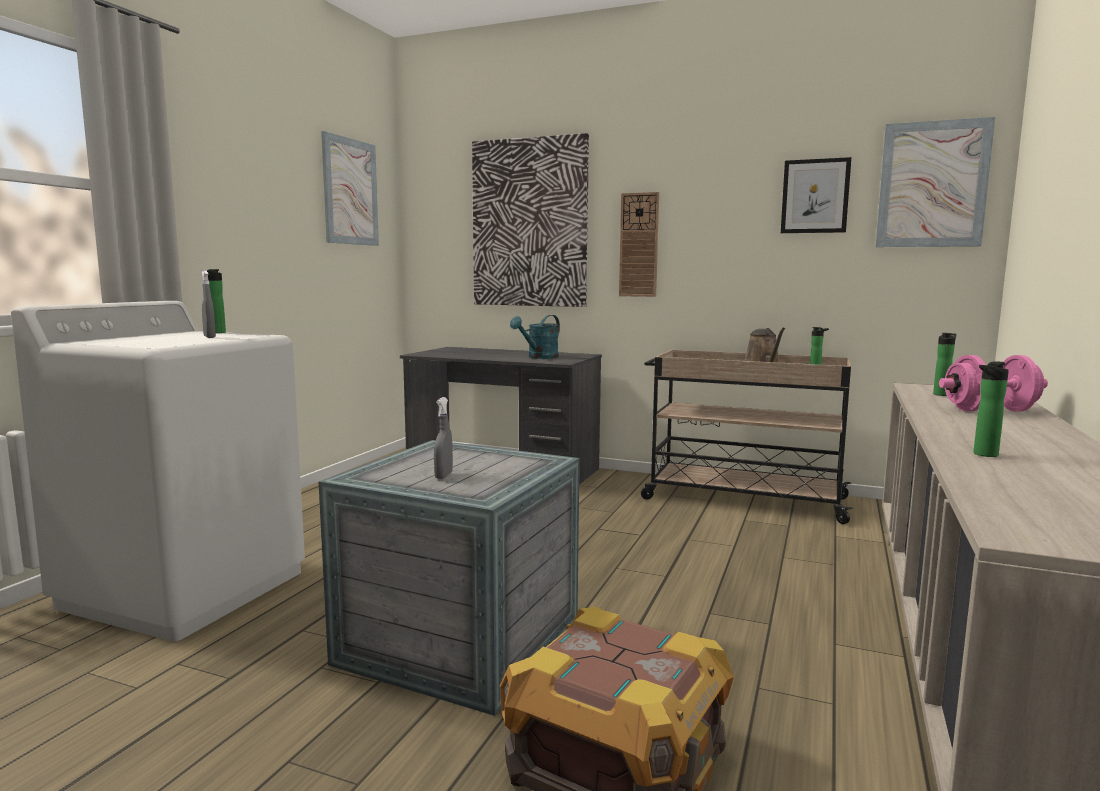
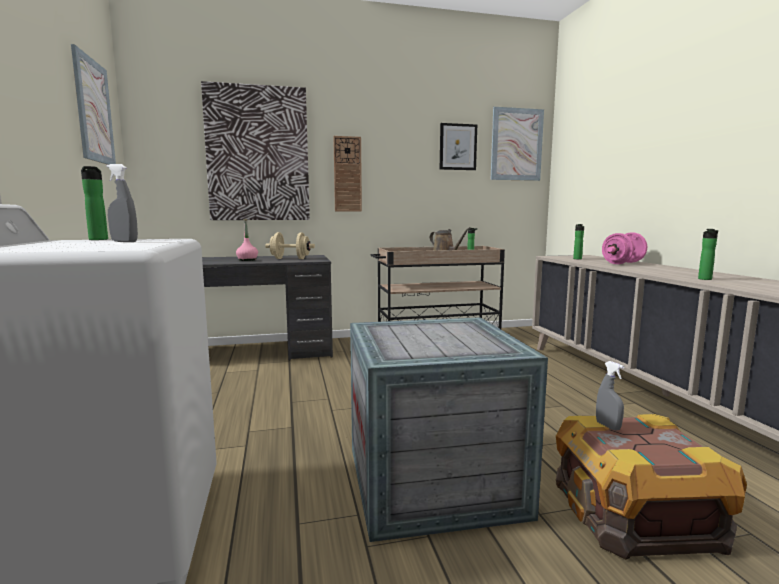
camera: 35 degrees left, 0 degrees up
grey spray bottle [434,397,453,479] -> grey spray bottle moved to [596,361,624,431]
turquoise watering can [510,315,560,359] -> beige dumbbell [265,232,315,259]
none -> pink bottle [236,219,258,261]

